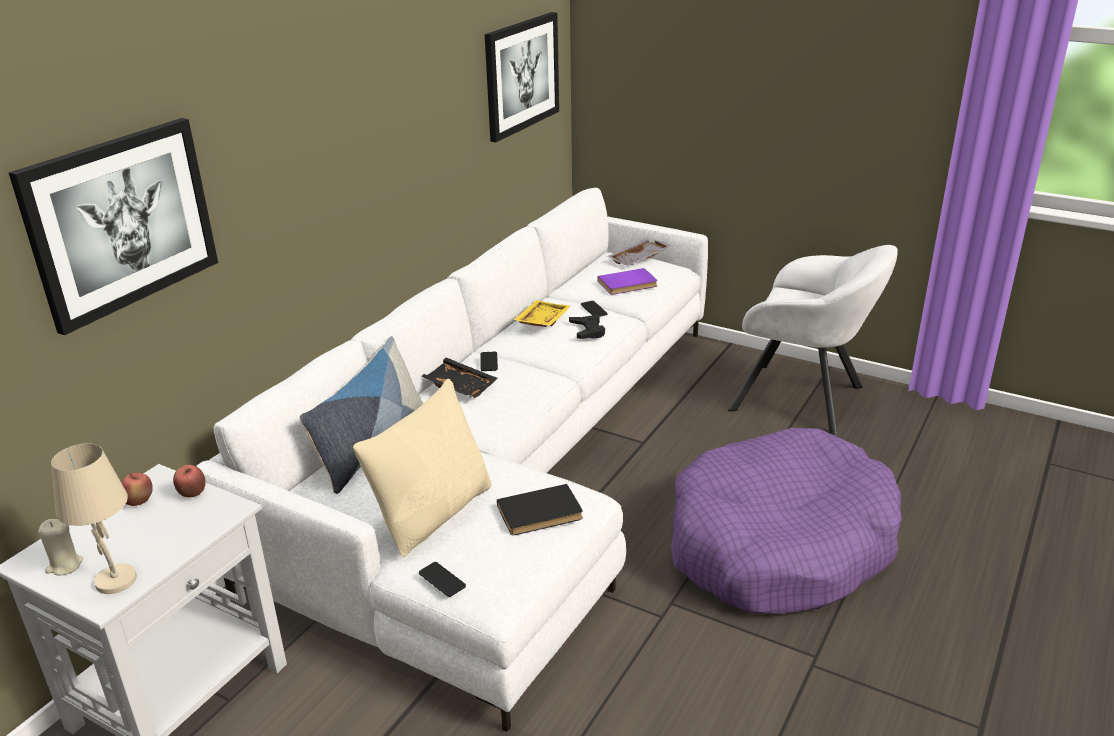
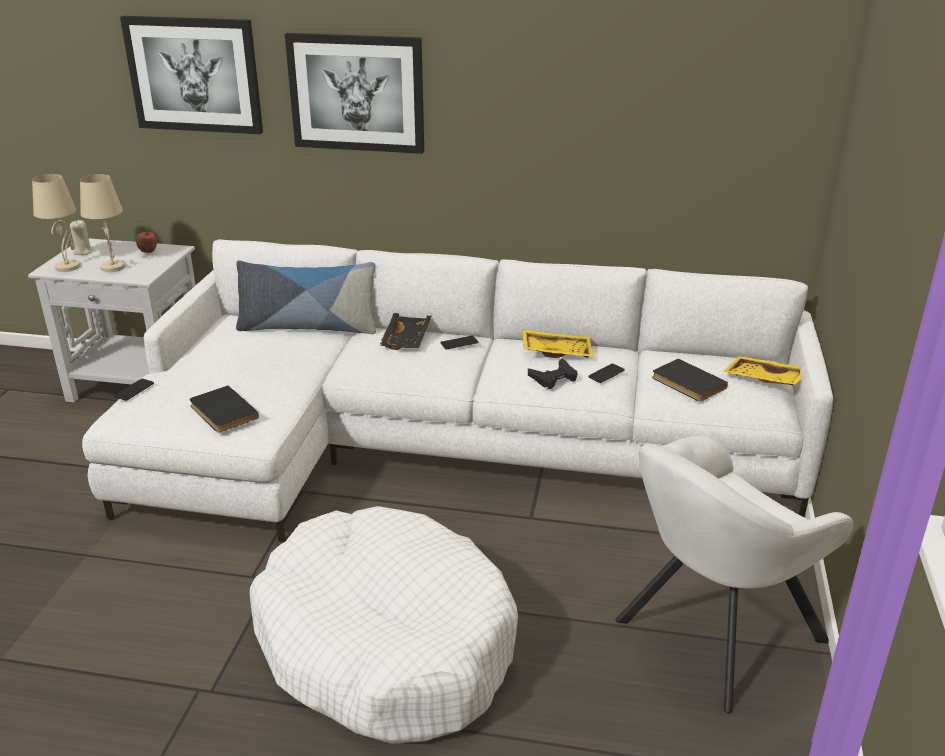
camera: 70 degrees right, 0 degrees up
apple [173,465,206,497] -> none
beige pillow [353,379,492,557] -> none
picture [485,12,559,142] -> picture moved to [285,33,424,154]
purple book [598,268,657,295] -> black book [652,359,728,402]
grey tray [607,239,672,266] -> yellow tray [723,356,802,385]
purple dog bed [671,428,902,614] -> white dog bed [250,506,518,744]
white armchair [728,245,898,437] -> white armchair turned 45 degrees clockwise [616,436,853,713]
none -> beige table lamp [80,174,126,272]

